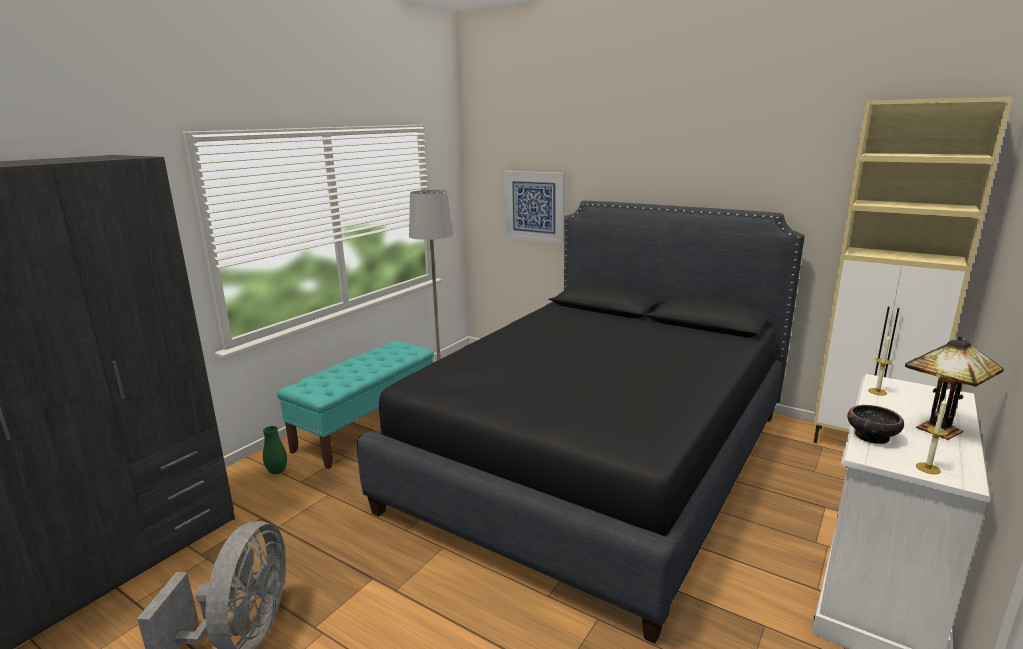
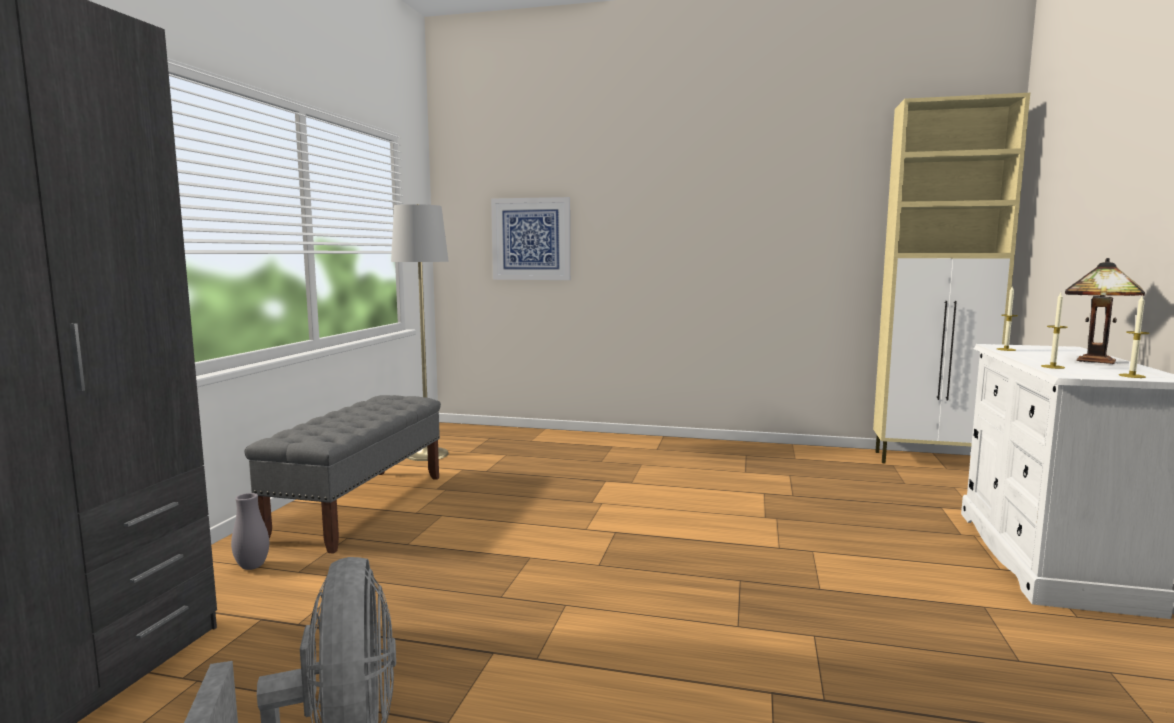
camera: 20 degrees left, 10 degrees down
green vase [263,426,287,474] -> grey vase [231,493,269,570]
turquoise bench [277,341,434,469] -> grey bench [245,395,441,554]
black bed [357,200,805,644] -> none
bowl [847,405,904,444] -> candle [1041,293,1068,369]

